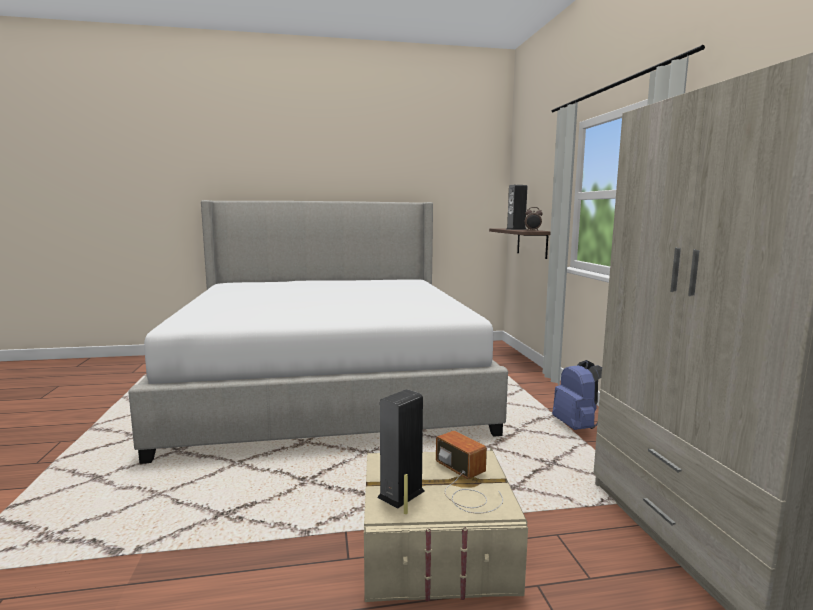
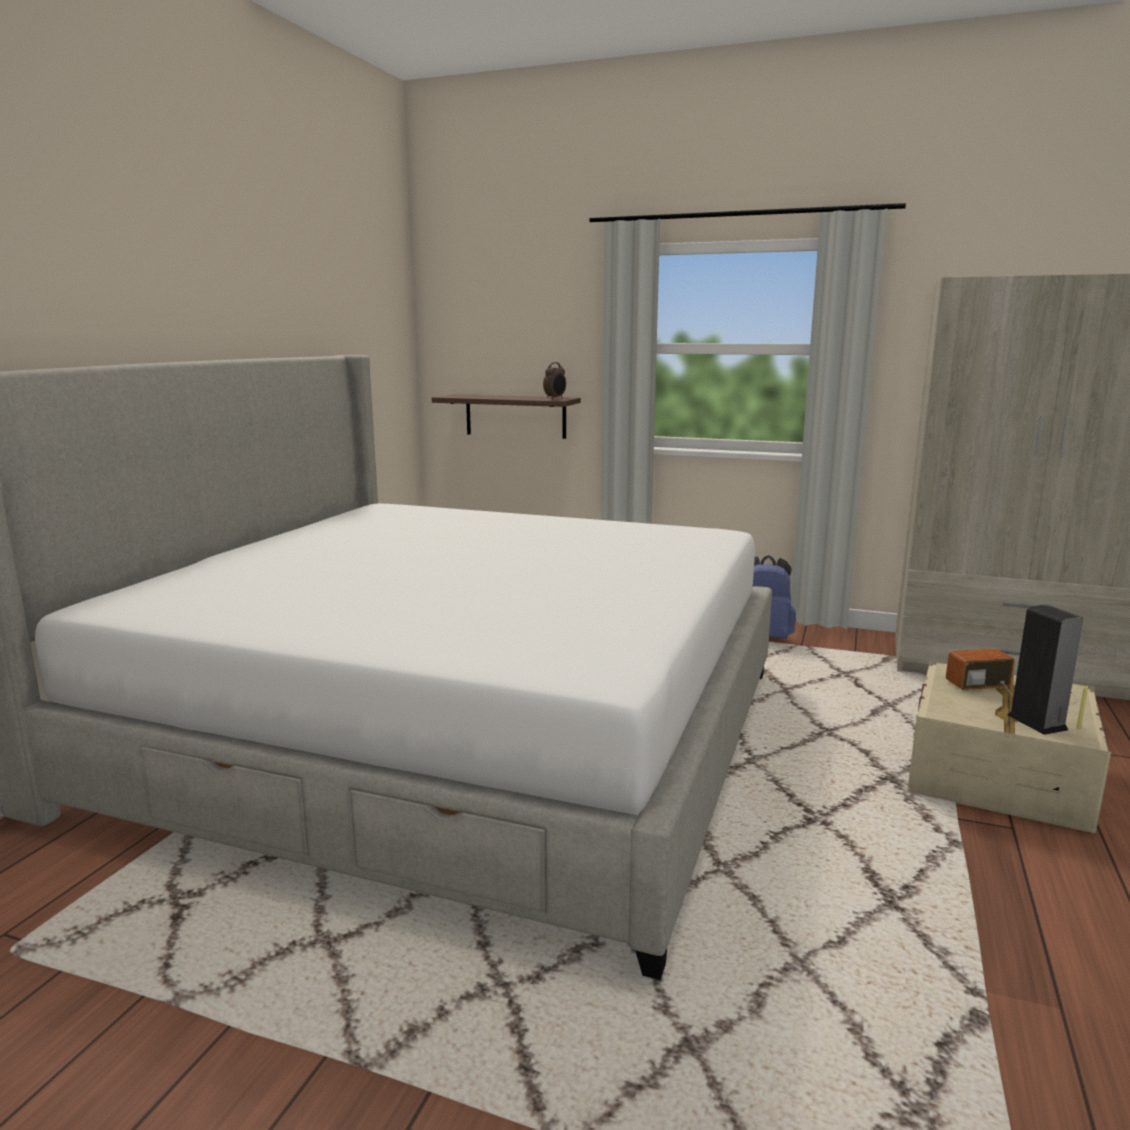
camera: 60 degrees left, 5 degrees up
speaker [506,185,527,230] -> none

